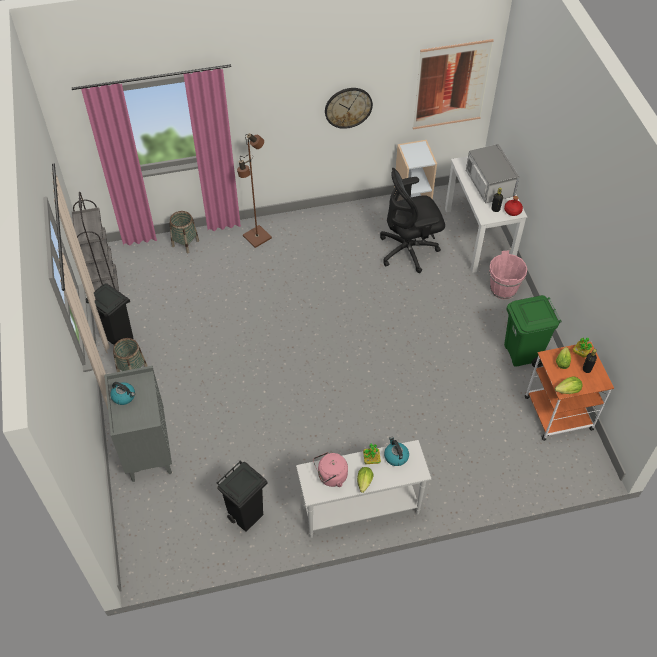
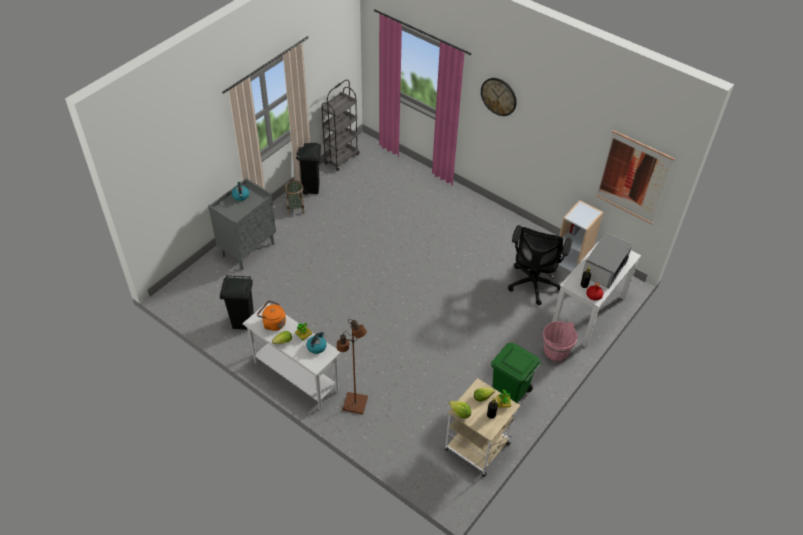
camera: 50 degrees right, 5 degrees down
basket [170,211,199,254] -> none
brown floor lamp [237,133,272,248] -> brown floor lamp moved to [337,319,368,414]
pink kettle [313,452,348,487] -> orange kettle [257,301,286,331]
wall clock [325,88,373,129] -> wall clock moved to [481,78,517,116]
black office chair [380,168,445,273] -> black office chair turned 105 degrees counterclockwise [508,225,572,305]
orange cart [524,342,614,441] -> beige cart [444,378,520,477]

